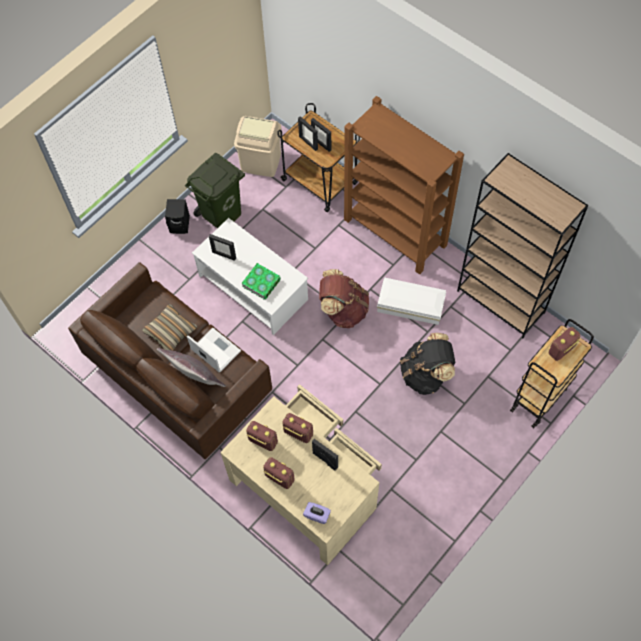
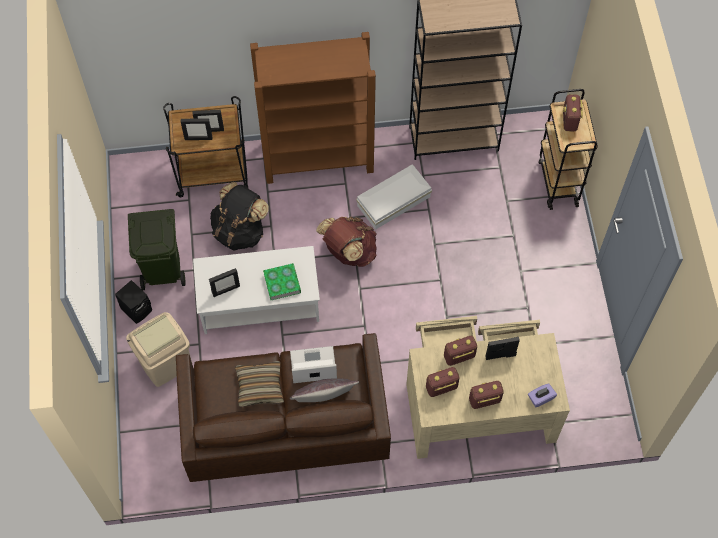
camera: 50 degrees left, 0 degrees up
beige trash can [234,116,281,177] -> beige trash can moved to [126,312,192,387]
black backpack [400,333,455,395] -> black backpack moved to [210,182,268,251]

